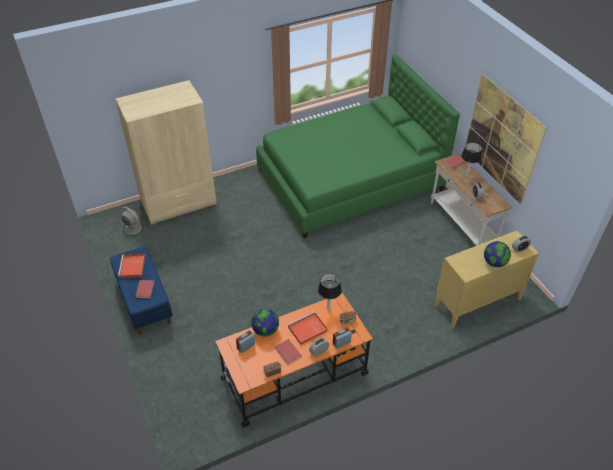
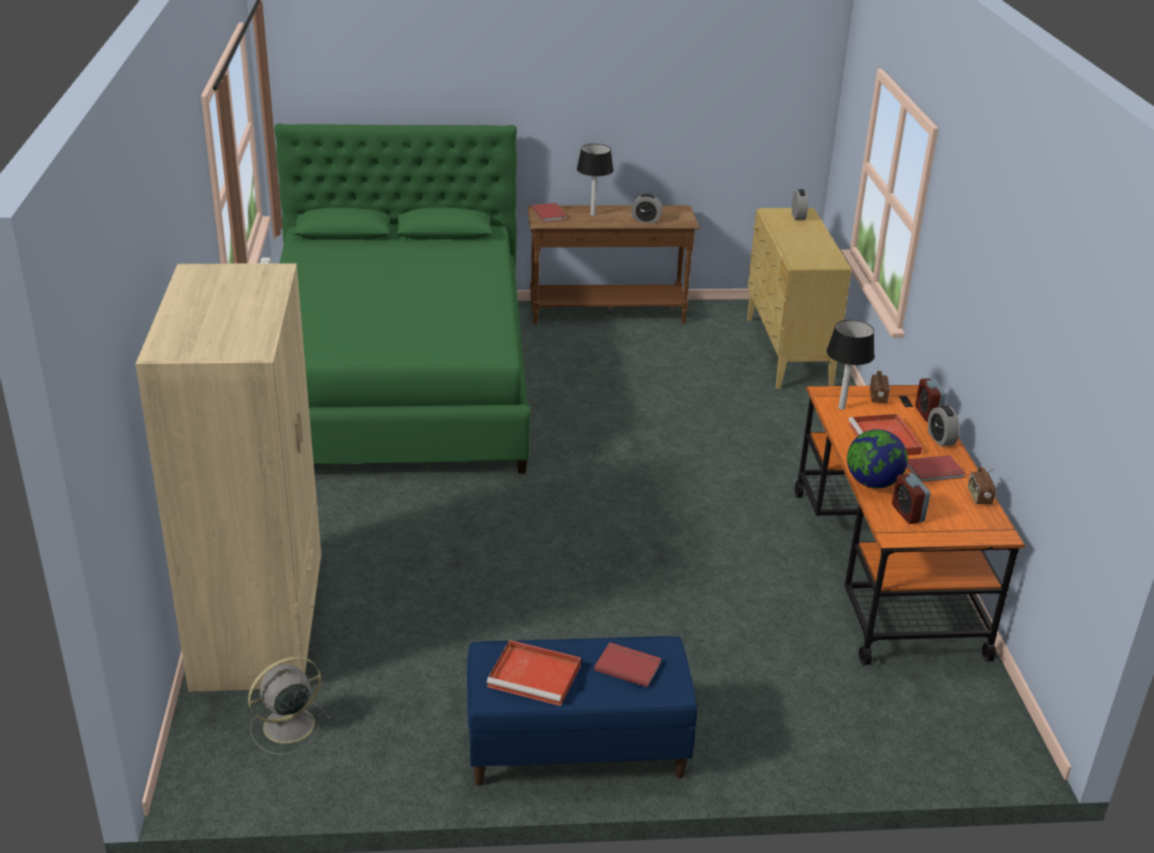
camera: 70 degrees left, 15 degrees down
white console table [431,154,512,246] -> brown console table [527,205,700,325]
picture [466,74,547,204] -> none
globe [484,241,511,267] -> none

